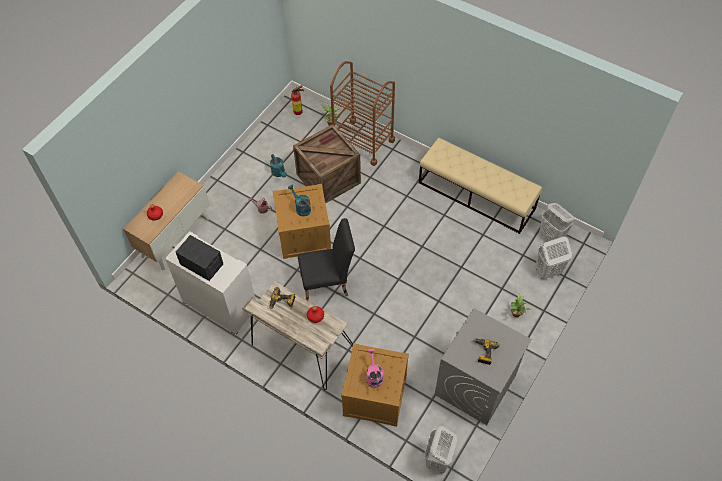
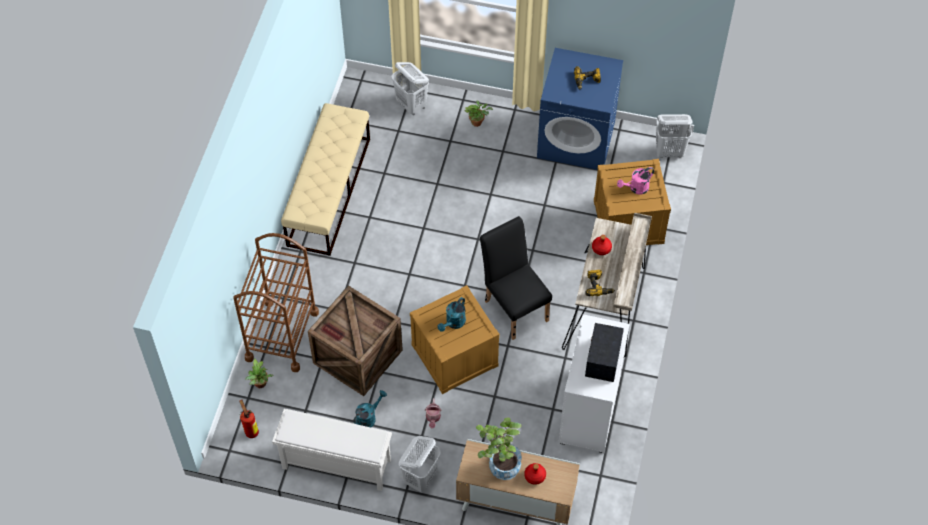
camera: 110 degrees left, 0 degrees up
grey washing machine [435,308,532,425] -> blue washing machine [537,48,623,170]
white laundry basket [539,203,575,241] -> white laundry basket moved to [399,436,441,493]
none -> white shoe rack [272,409,392,491]
none -> potted plant [476,417,522,480]

